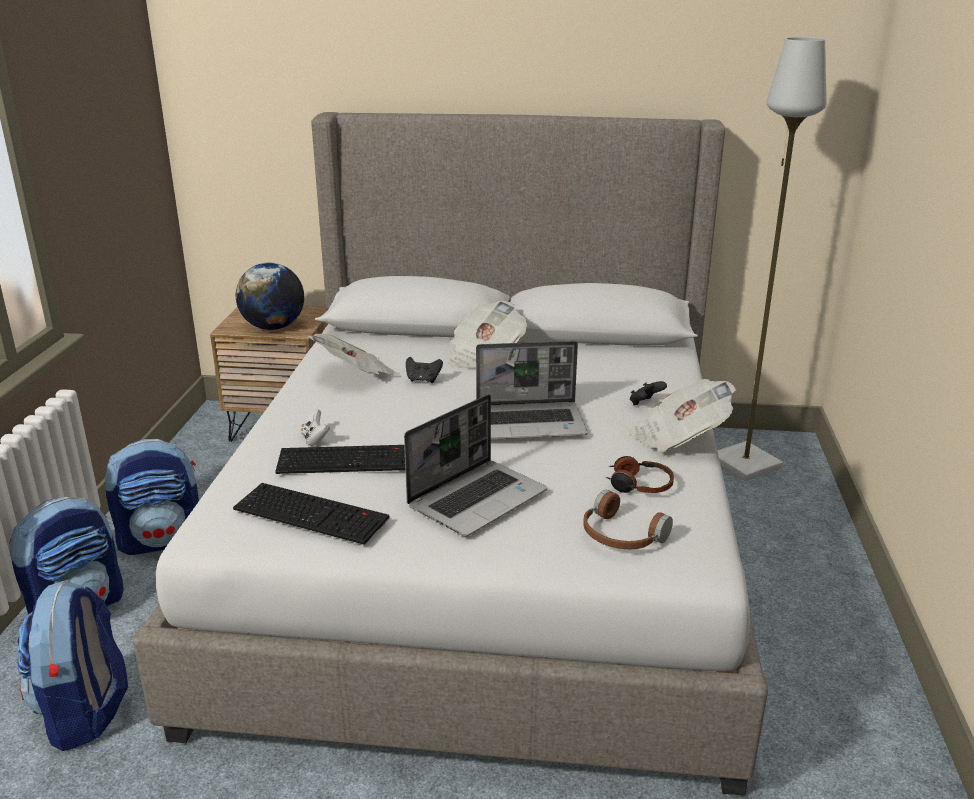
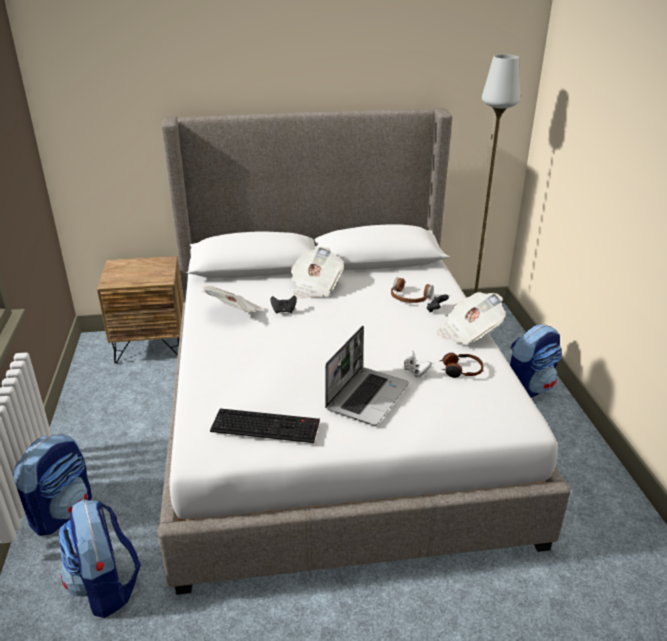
camera: 15 degrees left, 5 degrees up
backpack [105,439,199,555] -> backpack moved to [510,324,562,398]
globe [236,263,304,330] -> none
keyboard [275,445,405,474] -> none
white game controller [300,409,330,446] -> white game controller moved to [403,350,432,378]
laptop [476,341,587,439] -> none
brown headphones [583,490,673,549] -> brown headphones moved to [391,277,433,303]

